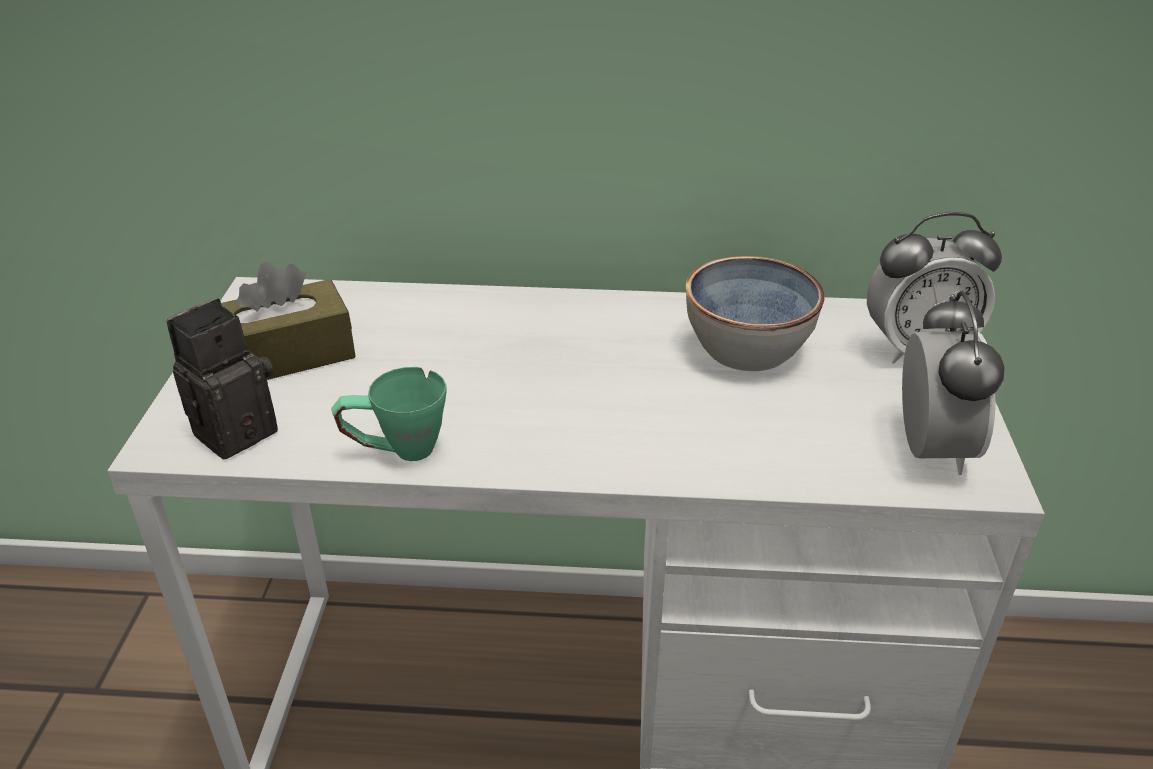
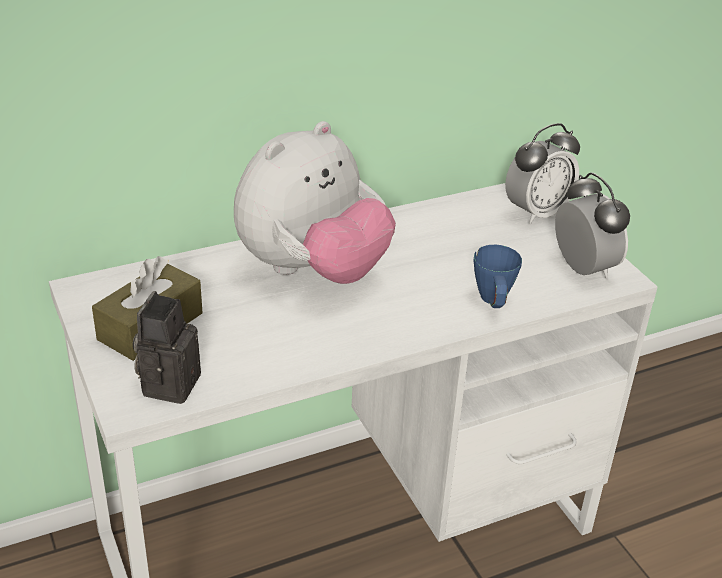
camera: 30 degrees left, 0 degrees up
green mug [331,367,447,461] -> none
bowl [685,256,824,371] -> none
none -> plush toy [234,121,396,284]
none -> blue mug [474,245,522,308]

